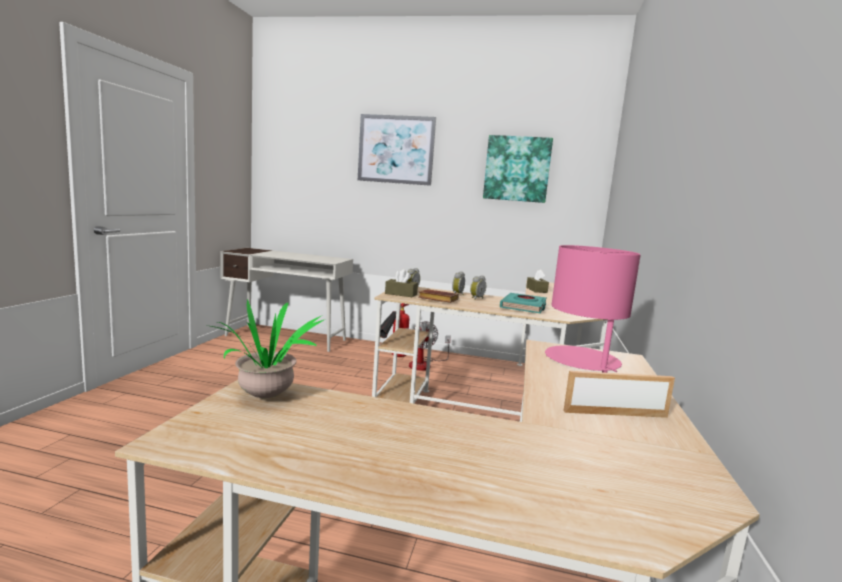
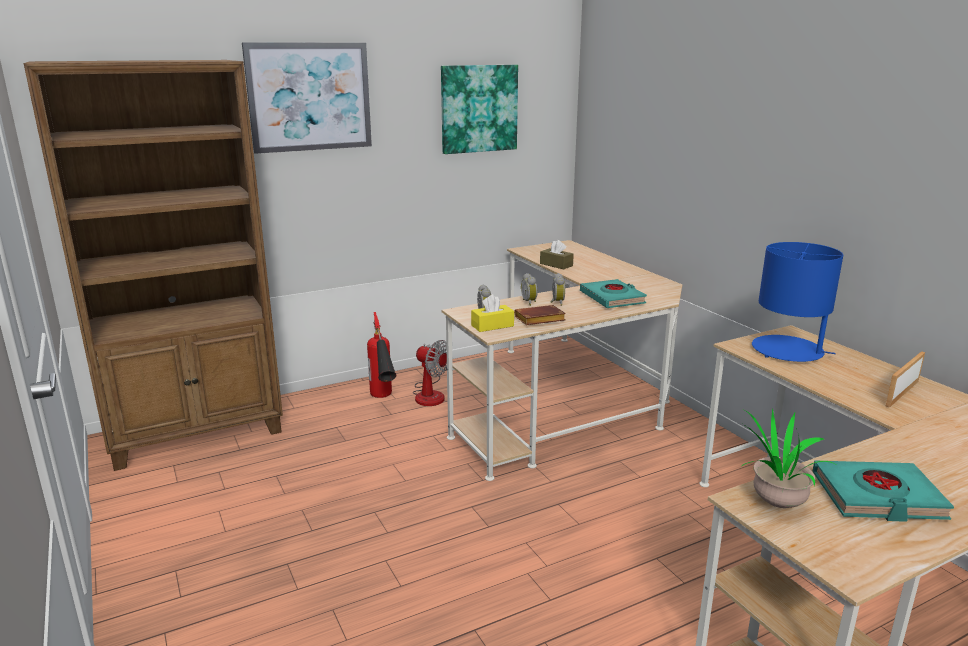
camera: 40 degrees left, 10 degrees up
white desk [220,248,353,352] -> brown bookcase [23,60,283,471]
brown tissue box [385,269,418,298] -> yellow tissue box [471,294,514,332]
pink table lamp [545,245,641,373] -> blue table lamp [752,242,843,362]
none -> turquoise book [813,460,954,522]

